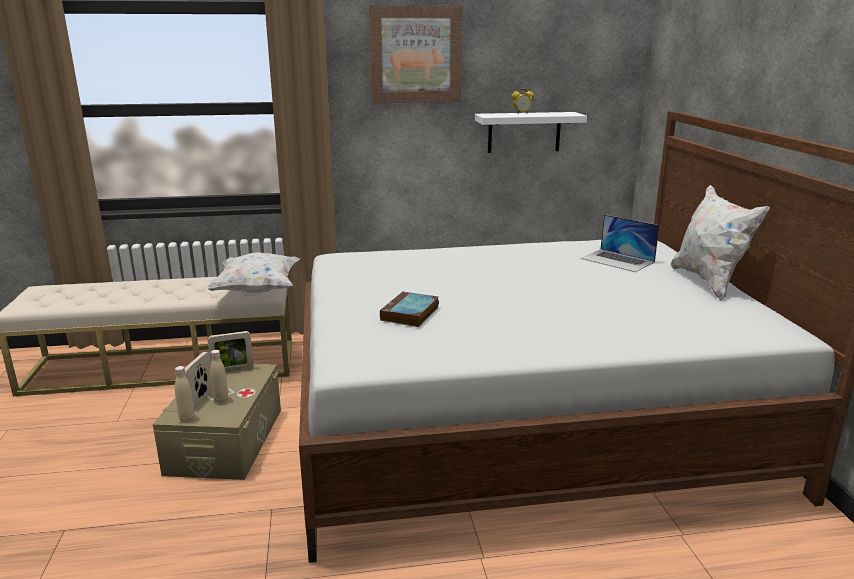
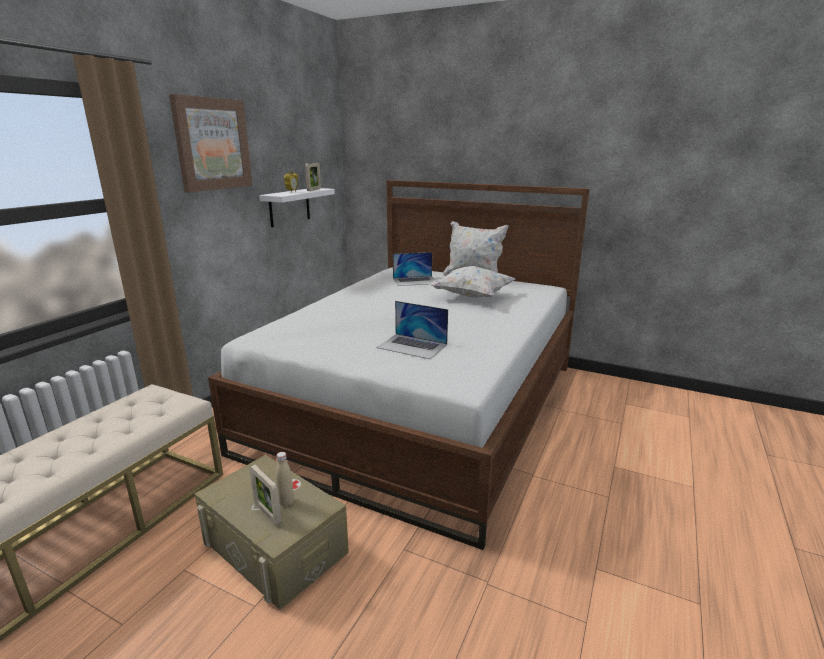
camera: 55 degrees left, 0 degrees up
beige bottle [175,366,195,422] -> none
white pillow [206,252,300,293] -> white pillow moved to [429,266,515,298]
picture frame [208,331,254,373] -> picture frame moved to [305,163,321,191]
book [380,291,439,327] -> laptop [376,301,448,359]

